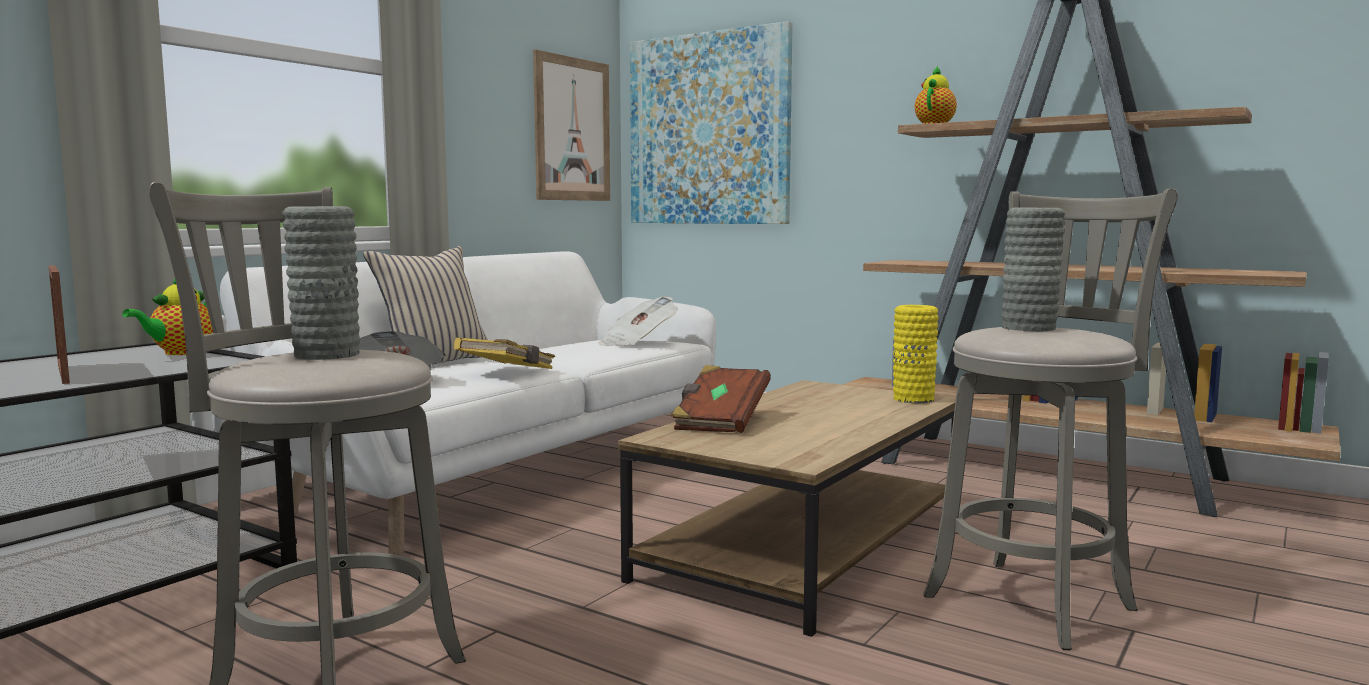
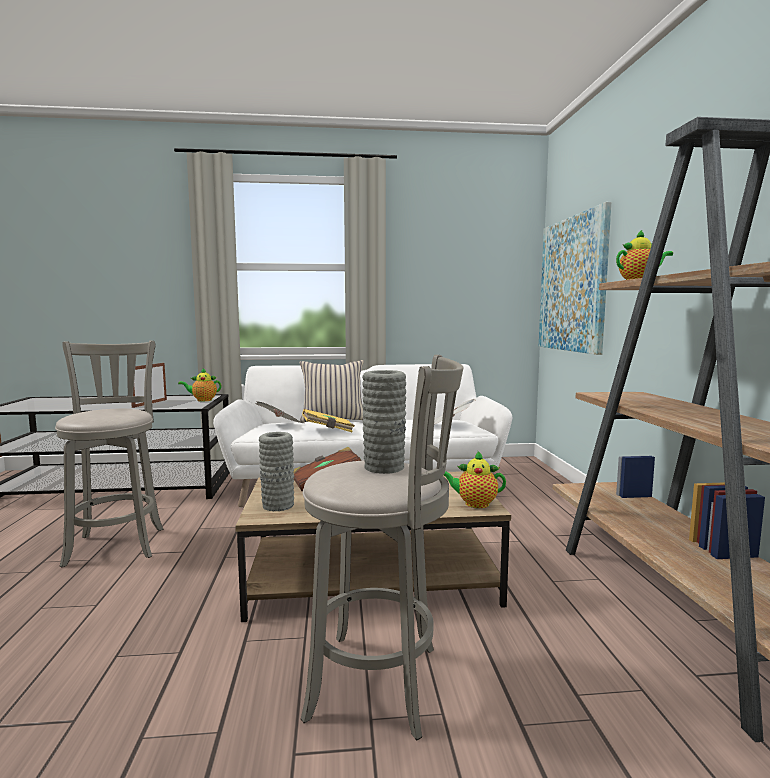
camera: 50 degrees right, 0 degrees up
grey vase [282,206,360,360] -> grey vase moved to [259,432,294,511]
picture [533,50,610,201] -> none
yellow vase [893,305,939,403] -> teapot [443,451,506,508]

